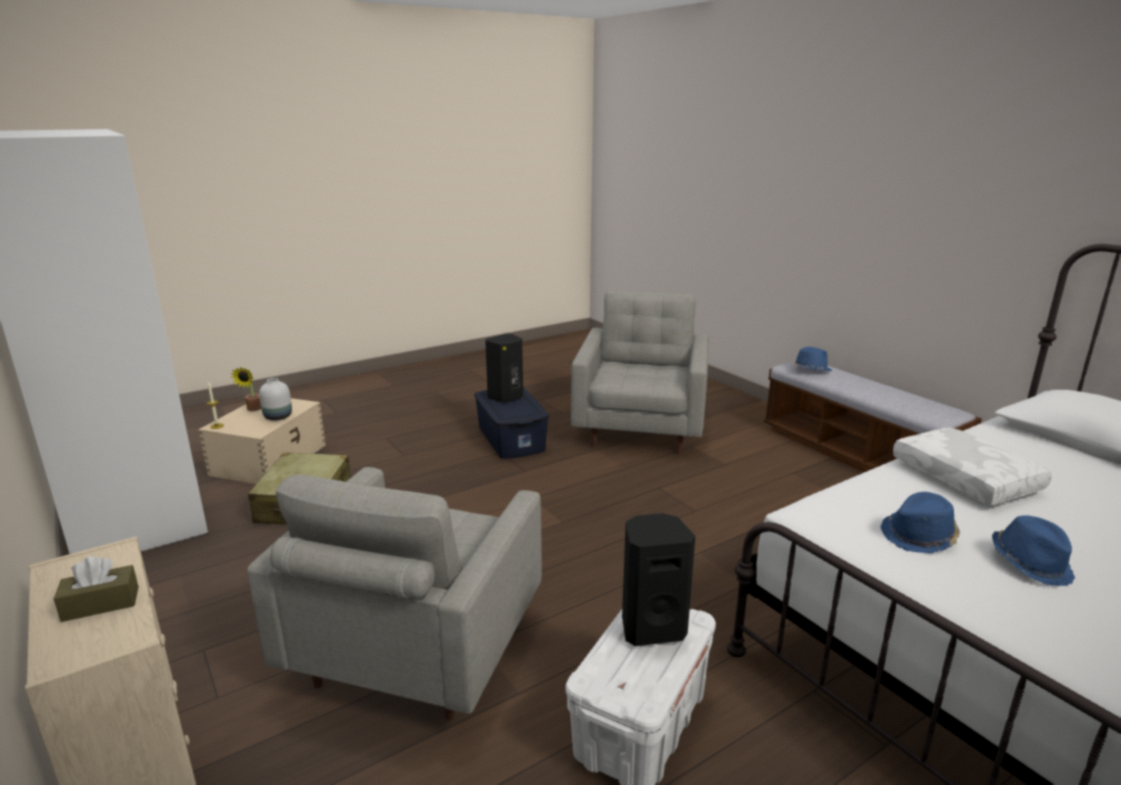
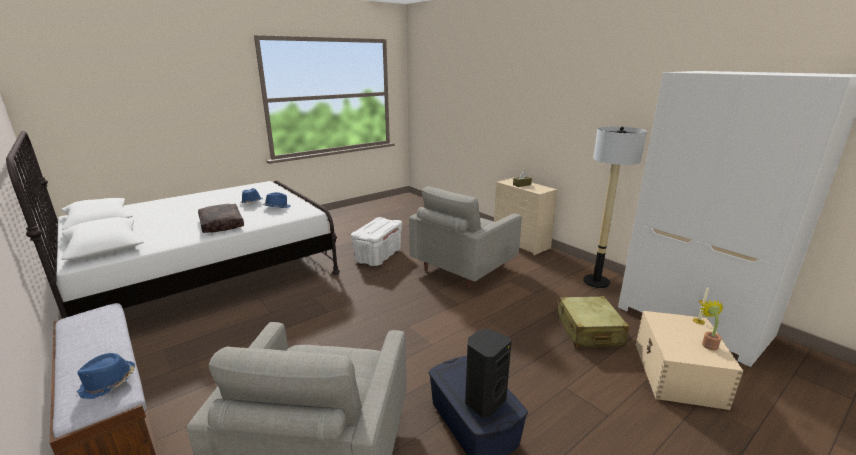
camera: 175 degrees right, 0 degrees up
grey armchair [247,467,542,720] -> grey armchair turned 150 degrees counterclockwise [409,187,522,288]
white vase [259,378,292,421] -> none
black speaker [622,513,695,646] -> none
white pillow [893,427,1052,505] -> brown pillow [198,204,244,233]
none -> floor lamp [583,126,647,288]

